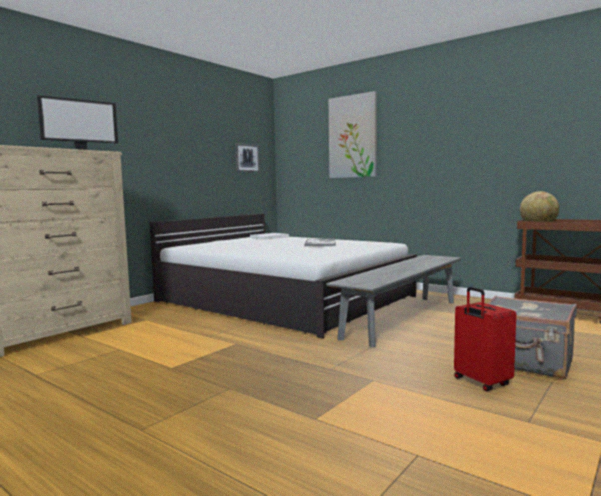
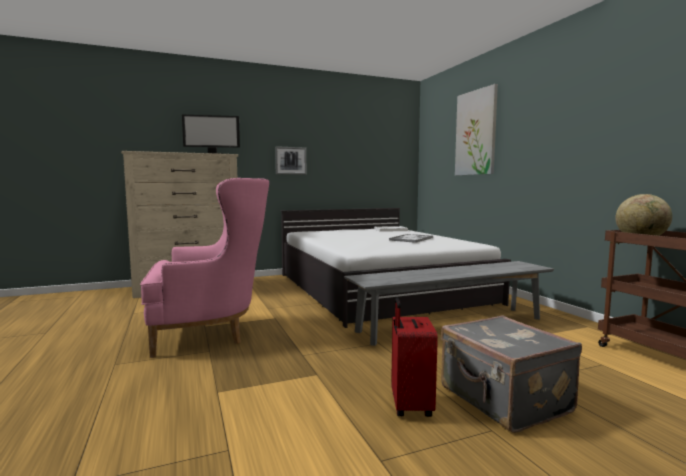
camera: 30 degrees right, 0 degrees up
picture [235,143,260,172] -> picture moved to [275,146,306,175]
none -> pink armchair [140,178,269,358]

